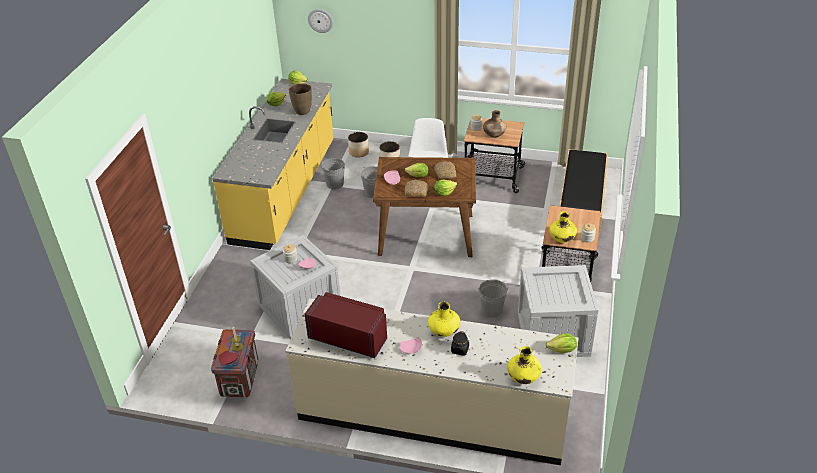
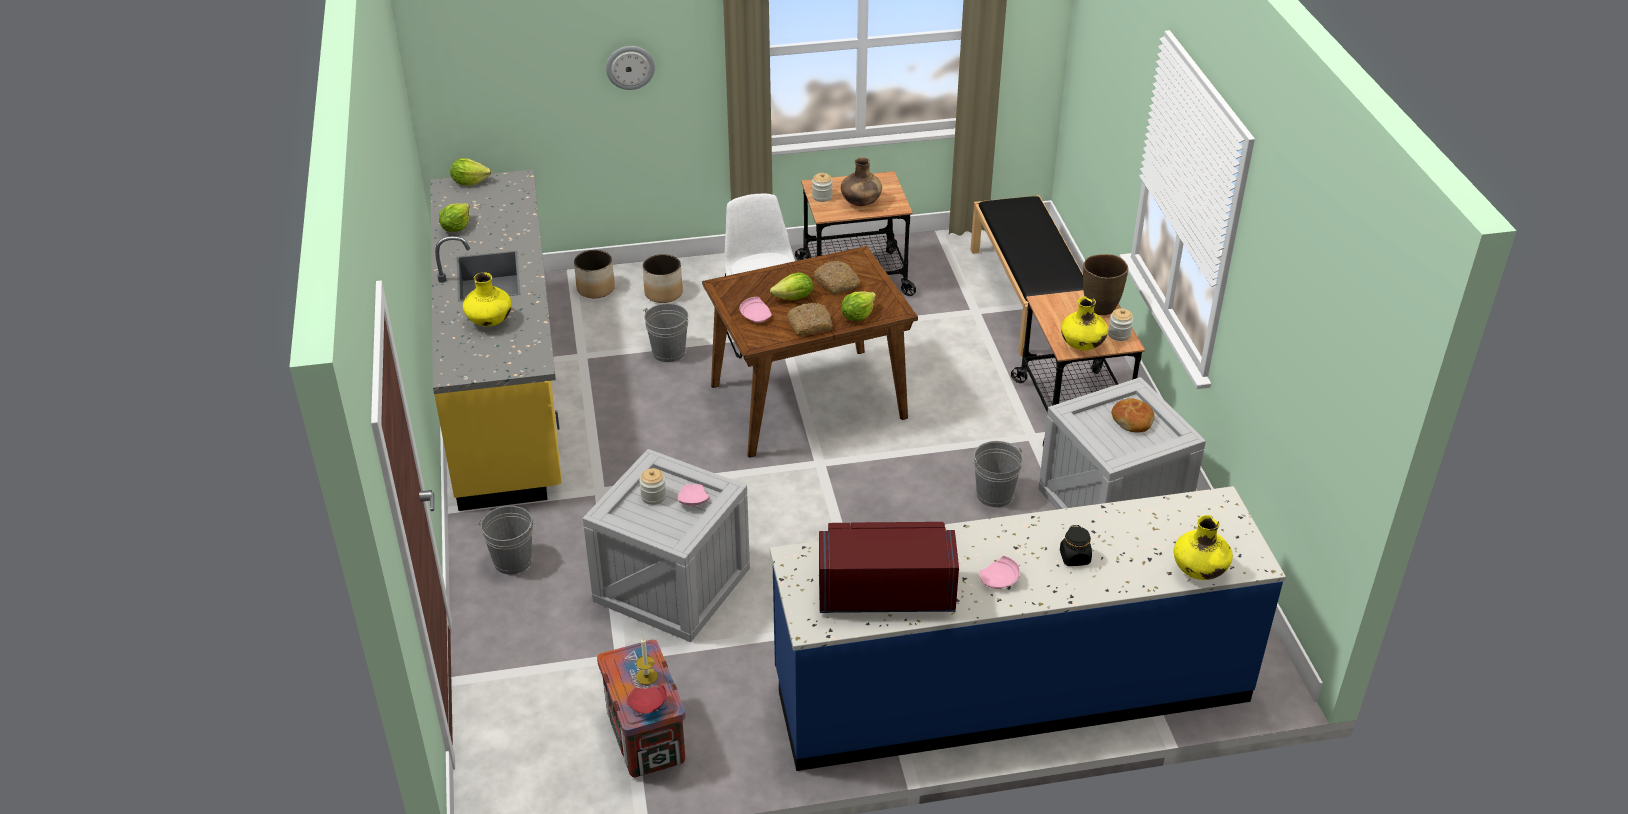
camera: 25 degrees left, 0 degrees up
beige counter [285,298,579,465] -> blue counter [770,486,1286,771]
brown vase [289,83,312,115] -> brown vase moved to [1083,254,1128,315]
wall clock [308,9,333,33] -> wall clock moved to [606,46,655,90]
grey bucket [321,158,345,189] -> grey bucket moved to [477,506,535,574]
yellow vase [428,302,460,337] -> yellow vase moved to [463,272,512,327]
lettuce [546,333,577,353] -> none
none -> bread [1112,398,1155,433]

